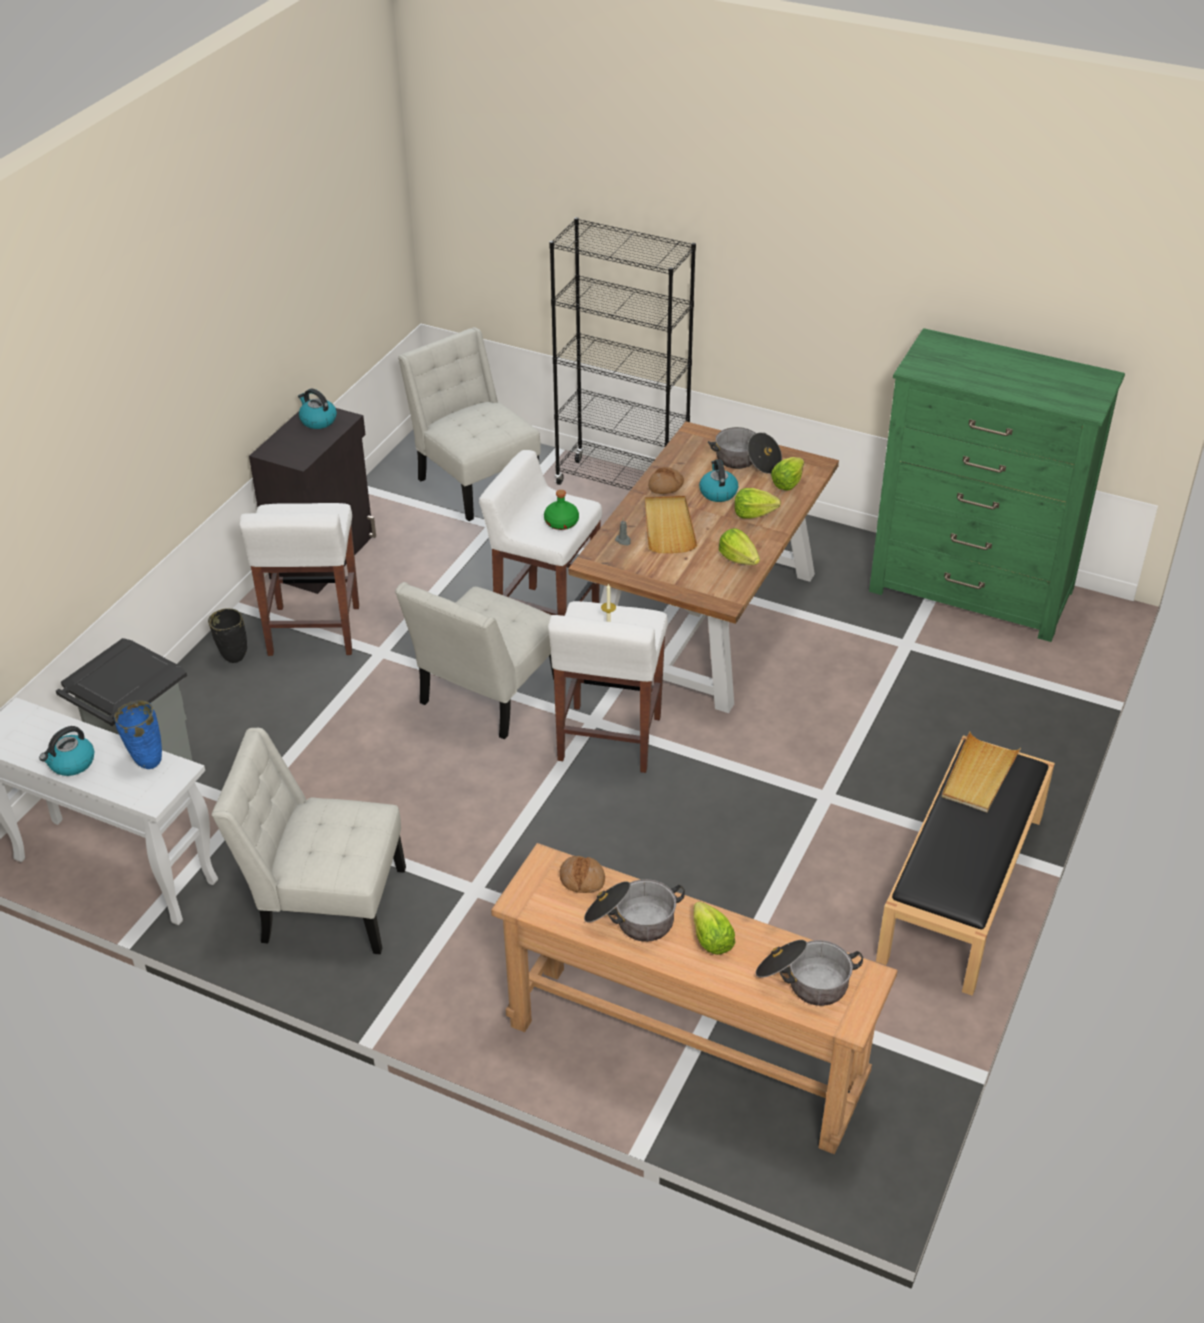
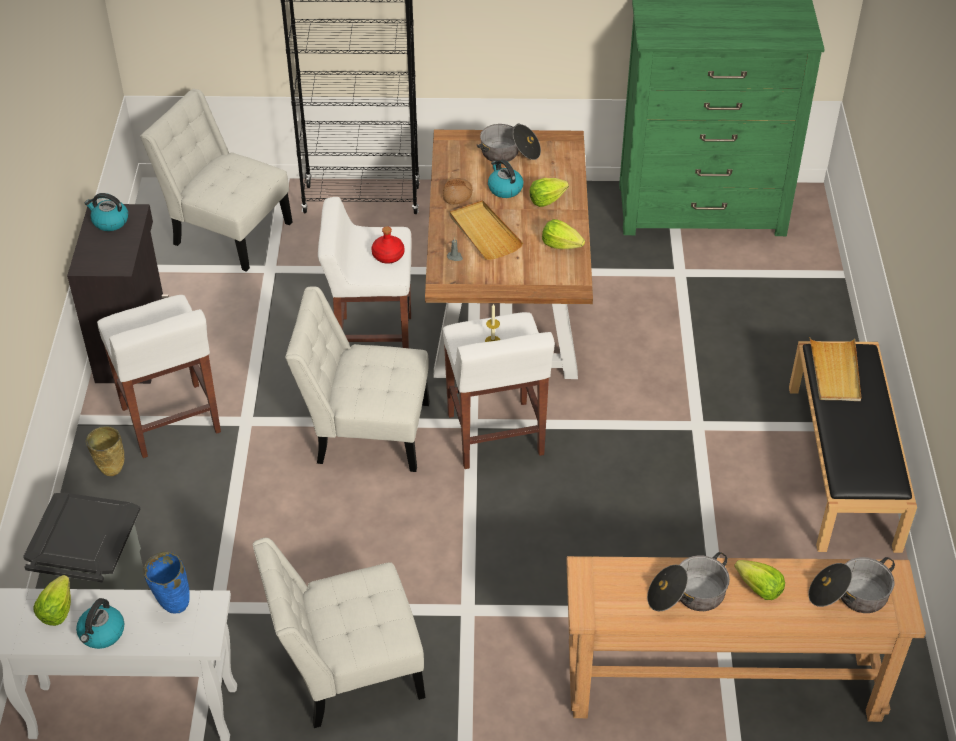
camera: 25 degrees left, 5 degrees up
black vase [208,609,247,663] -> beige vase [86,426,125,476]
white chair [395,582,554,739] -> white chair turned 90 degrees clockwise [285,286,430,472]
green bottle [544,490,579,530] -> red bottle [371,227,404,264]
bread [560,856,605,893] -> none
lettuce [771,457,804,491] -> lettuce moved to [33,575,71,626]

